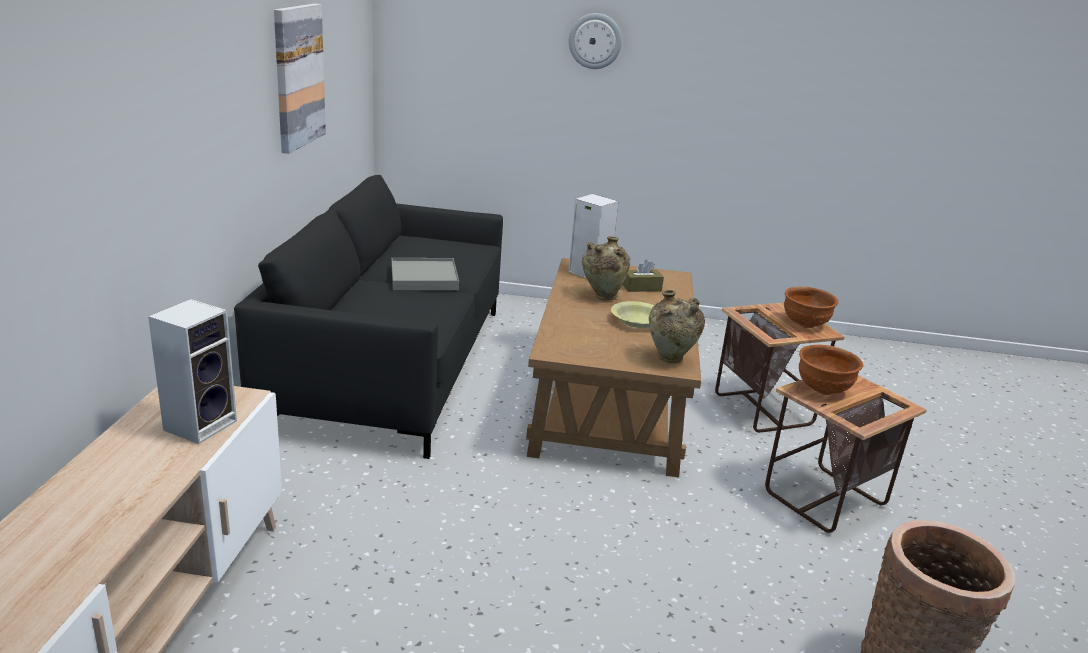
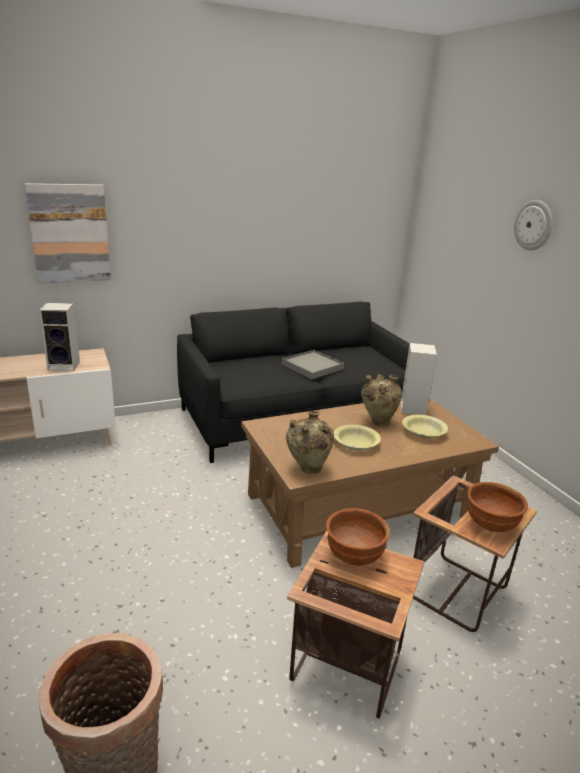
camera: 60 degrees right, 0 degrees up
picture [274,3,326,154] -> picture moved to [25,183,111,283]
brown tissue box [622,259,664,292] -> yellow bowl [402,415,448,439]

